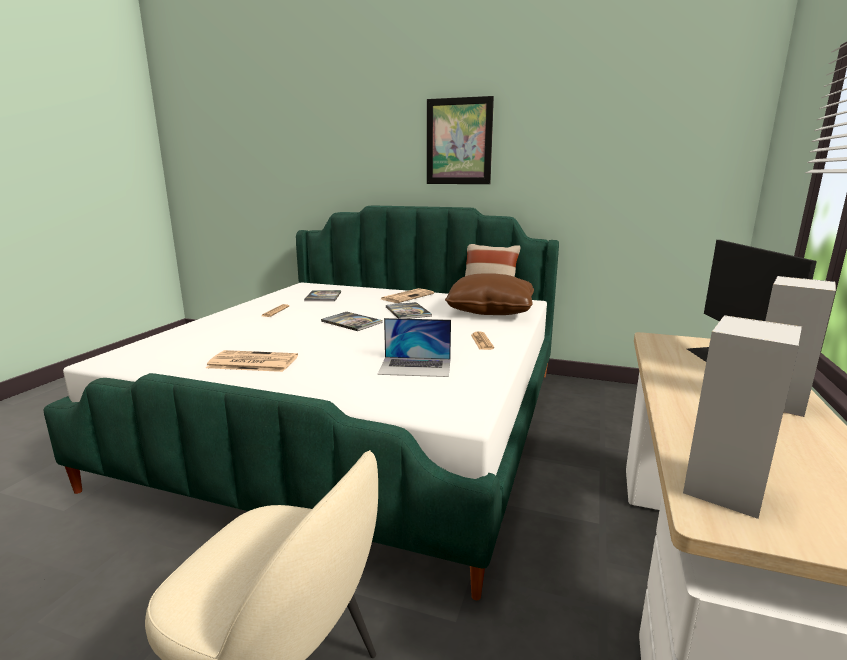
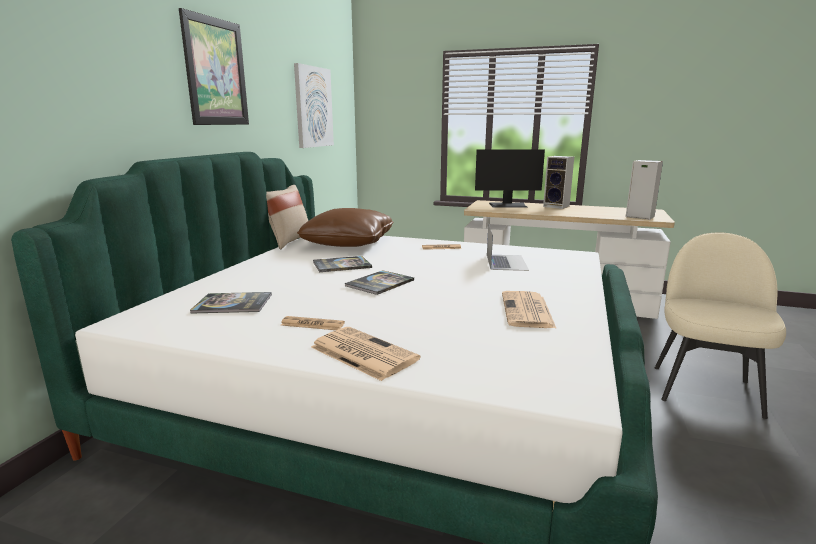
camera: 90 degrees left, 0 degrees up
newspaper [381,288,434,303] -> newspaper moved to [311,327,420,381]
none -> picture [294,63,334,148]

